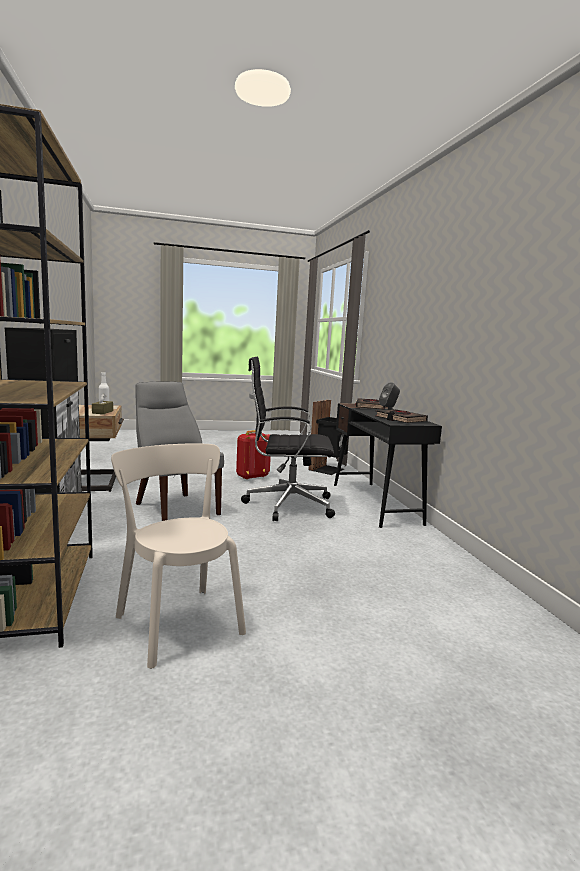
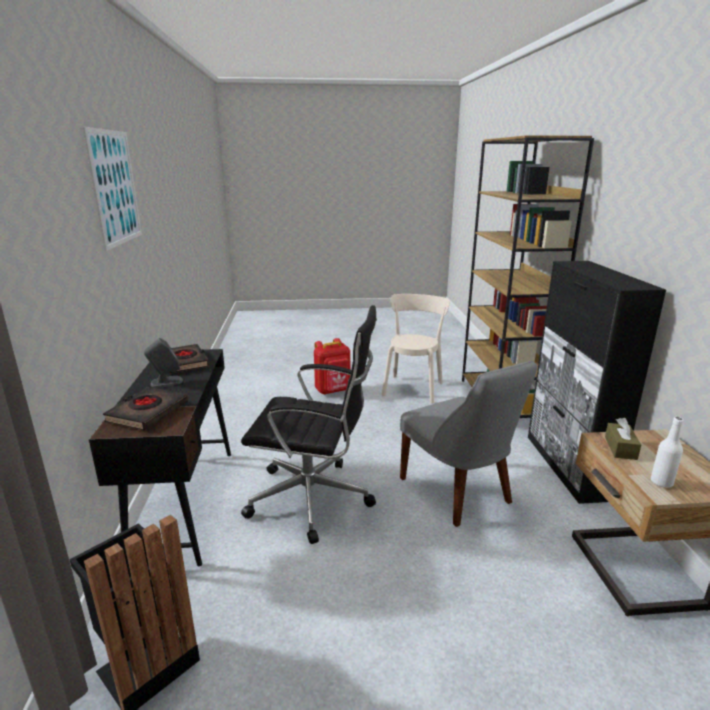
camera: 170 degrees left, 10 degrees up
beige chair [111,443,246,669] -> beige chair turned 135 degrees counterclockwise [382,294,450,403]
red backpack [236,430,271,480] -> red backpack moved to [314,338,350,395]
none -> picture [83,127,142,251]

